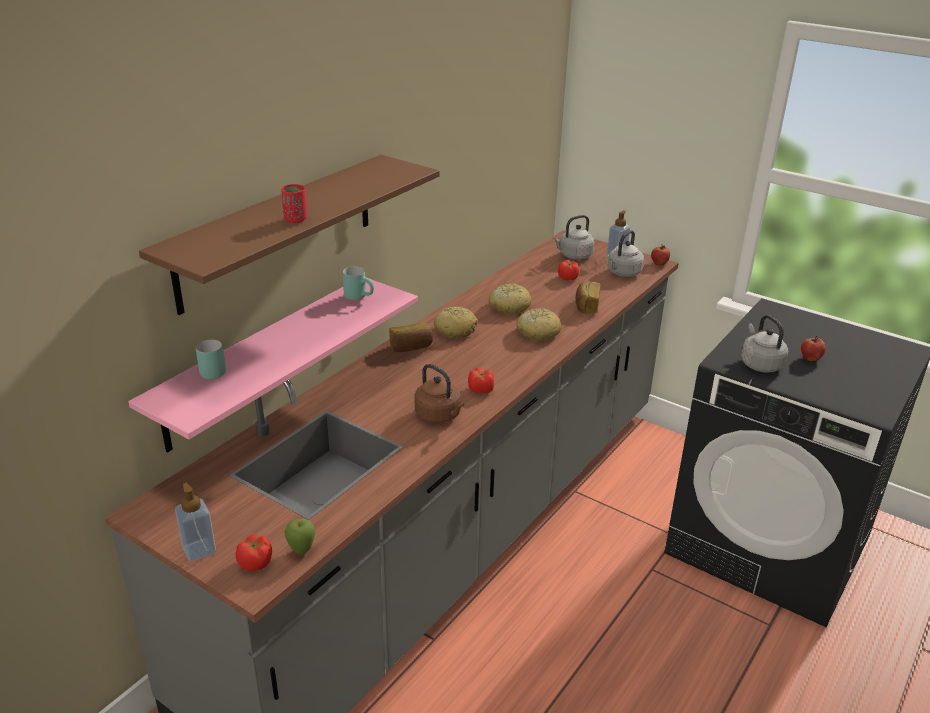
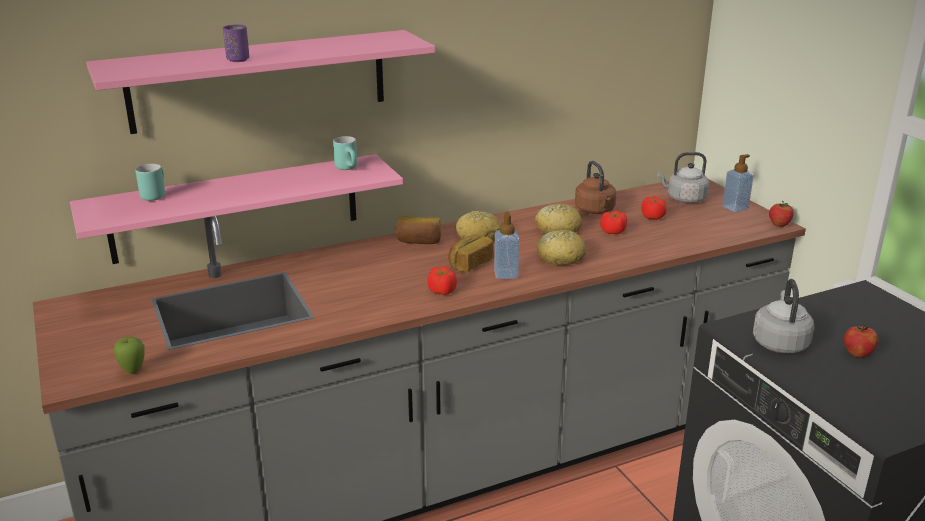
camera: 30 degrees right, 5 degrees down
brown shelf [139,155,440,315] -> pink shelf [86,30,435,134]
soap dispenser [175,483,216,561] -> soap dispenser moved to [494,212,520,279]
tomato [236,535,272,571] -> tomato moved to [600,211,627,235]
red cup [281,184,307,223] -> purple cup [223,24,249,62]
brown kettle [415,364,464,423] -> brown kettle moved to [575,161,616,214]
bread [576,281,601,314] -> bread moved to [448,235,494,272]
grey kettle [608,230,644,277] -> none

